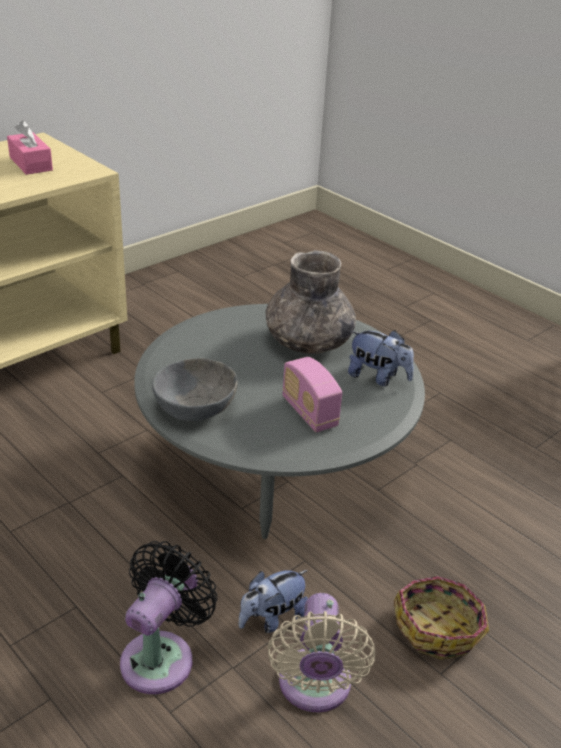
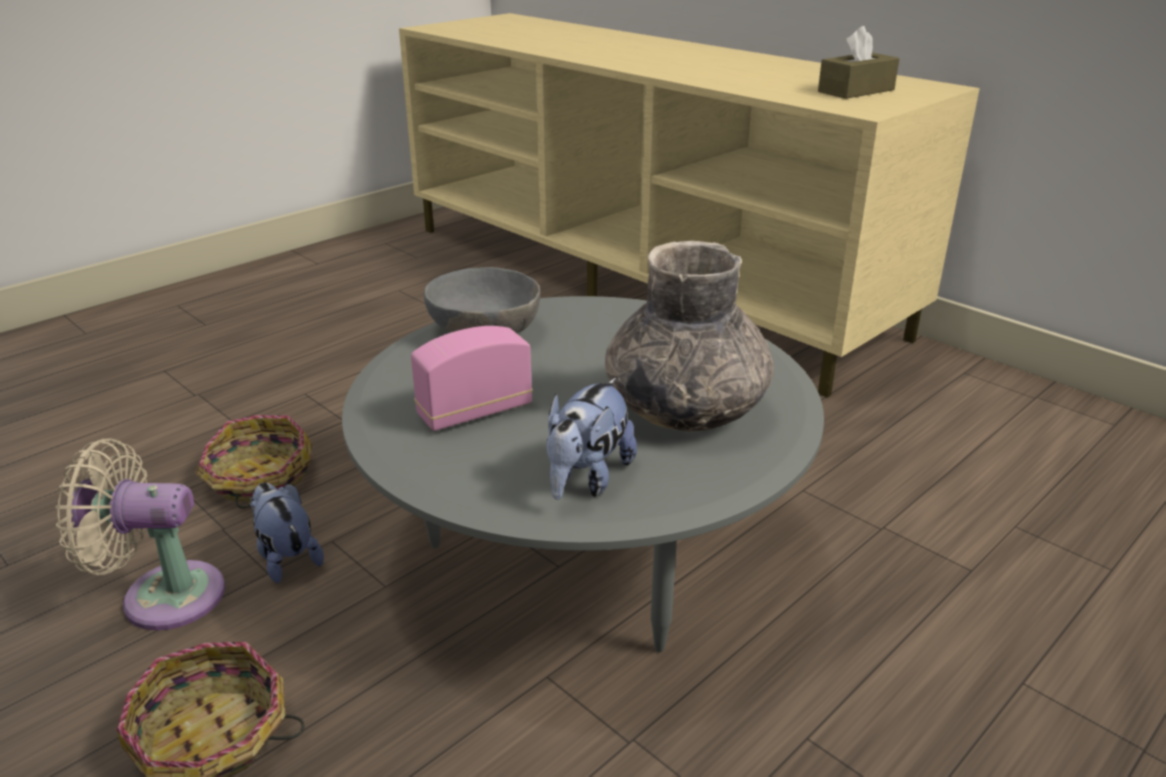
camera: 90 degrees right, 5 degrees down
pink tissue box [7,120,53,175] -> brown tissue box [818,26,899,99]
black fan [120,541,217,694] -> basket [196,415,312,509]

